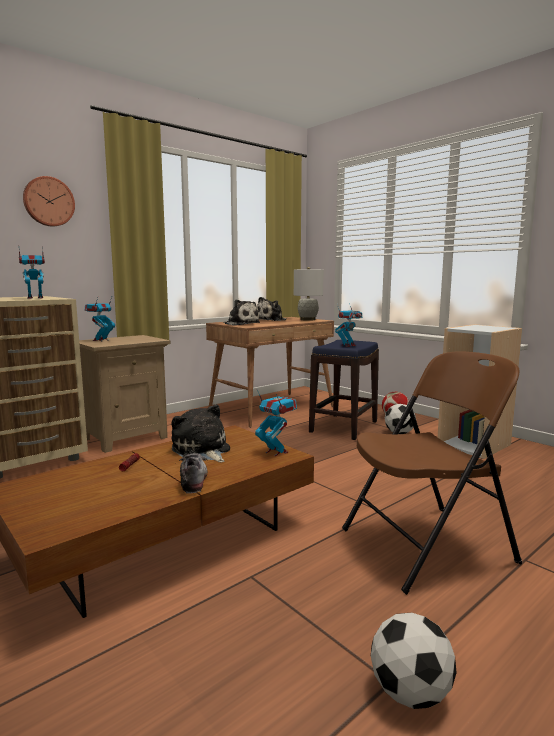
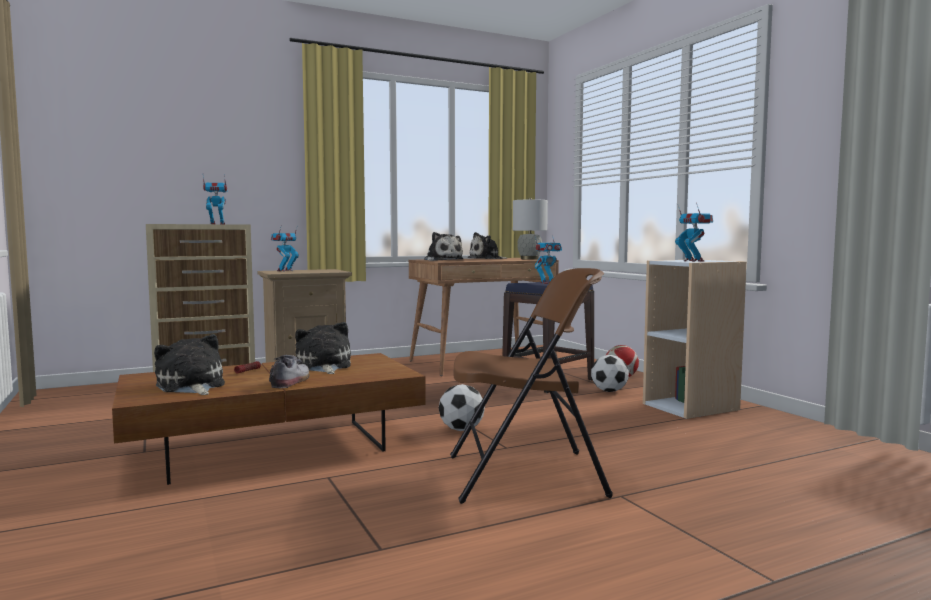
camera: 15 degrees right, 5 degrees down
wall clock [23,176,75,226] -> none
toy robot [255,390,297,456] -> toy robot moved to [675,203,713,262]
football [371,613,457,709] -> football moved to [439,384,485,431]
none -> plush toy [154,334,225,395]

